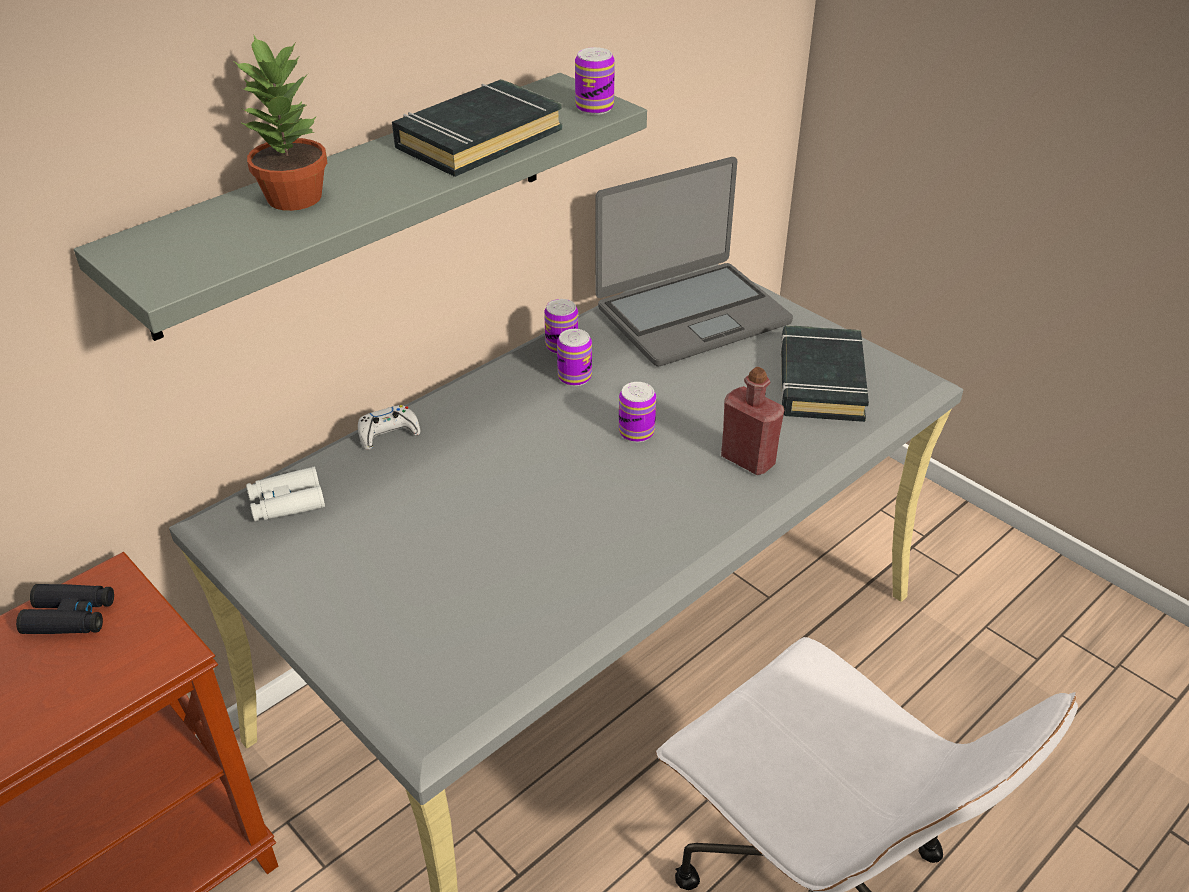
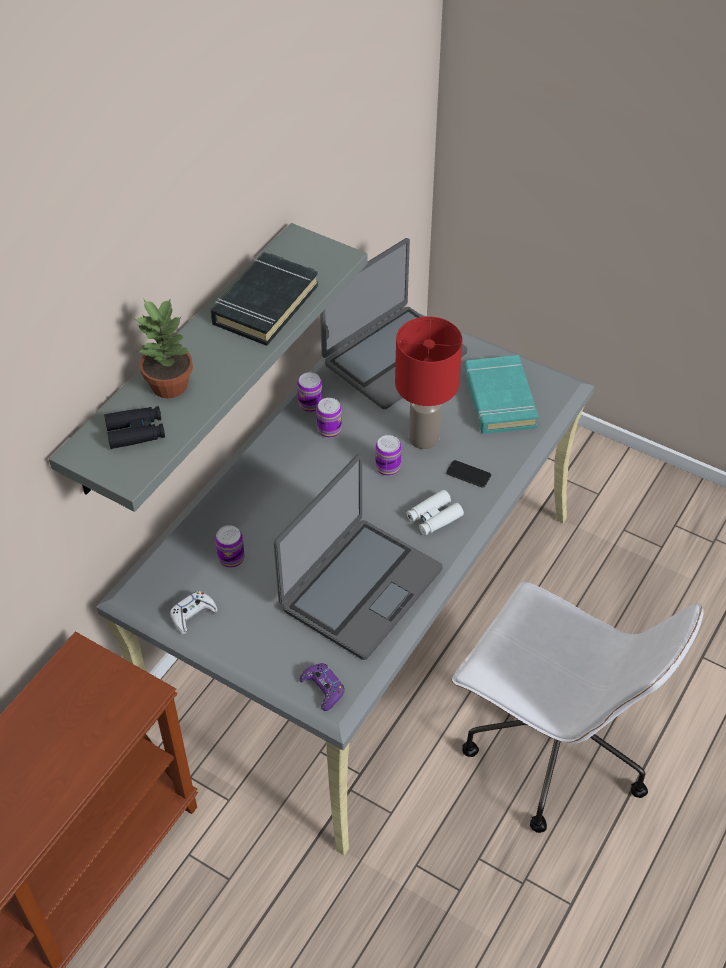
camera: 15 degrees left, 10 degrees up
black binoculars [16,584,114,634] -> black binoculars moved to [104,406,165,449]
white binoculars [246,467,325,521] -> white binoculars moved to [406,490,464,535]
white game controller [358,405,421,450] -> white game controller moved to [170,591,218,634]
can [575,47,615,115] -> can moved to [215,525,245,568]
red bottle [721,367,784,475] -> phone [446,460,491,488]
black book [780,325,869,422] -> turquoise book [465,355,539,434]
none -> laptop [274,454,443,660]
none -> purple game controller [300,663,345,711]
none -> red table lamp [395,316,463,449]

